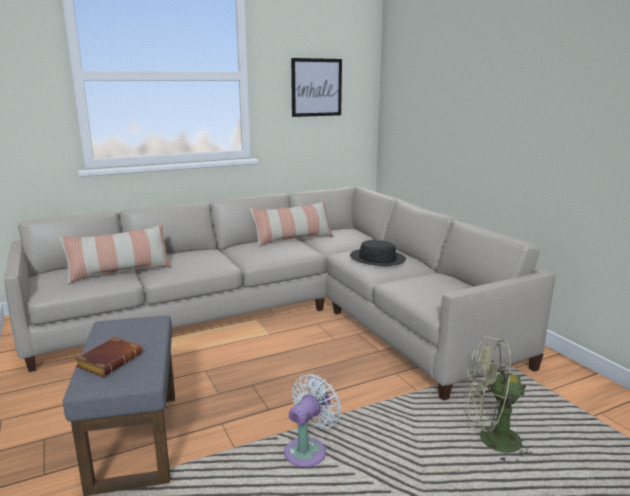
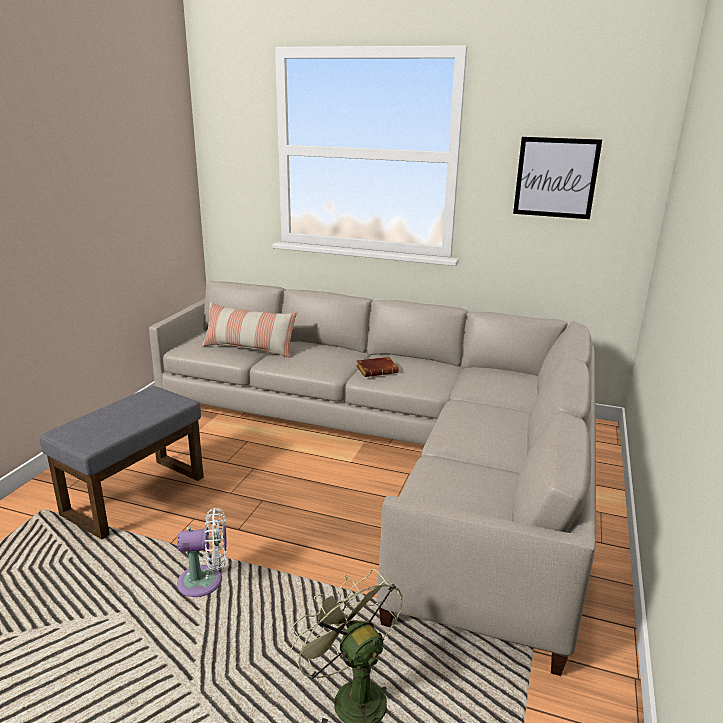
camera: 45 degrees right, 5 degrees up
brown book [75,337,142,377] -> brown book moved to [356,357,398,377]
pillow [249,201,334,248] -> none
black hat [350,240,406,266] -> none

